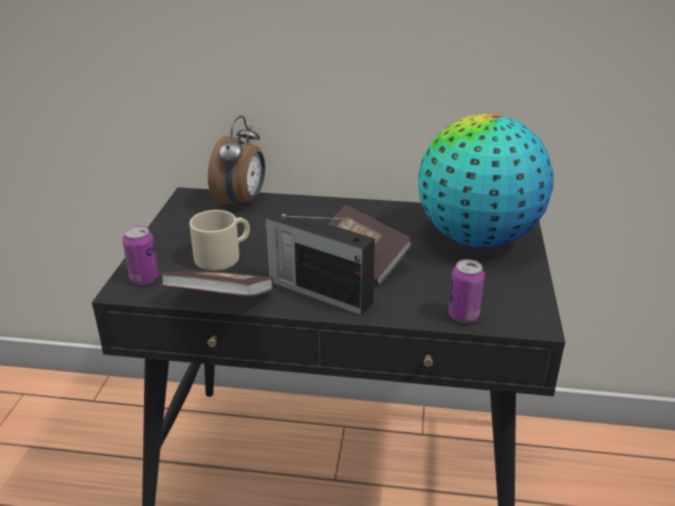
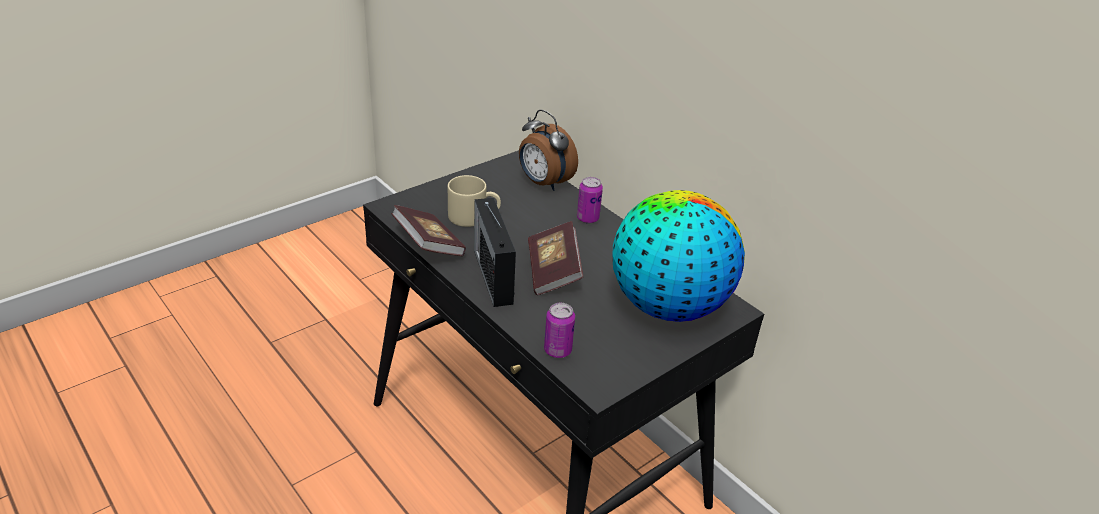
camera: 40 degrees right, 5 degrees up
can [122,226,159,285] -> can moved to [577,177,603,224]
alarm clock [208,116,265,210] -> alarm clock turned 75 degrees clockwise [519,110,578,191]

